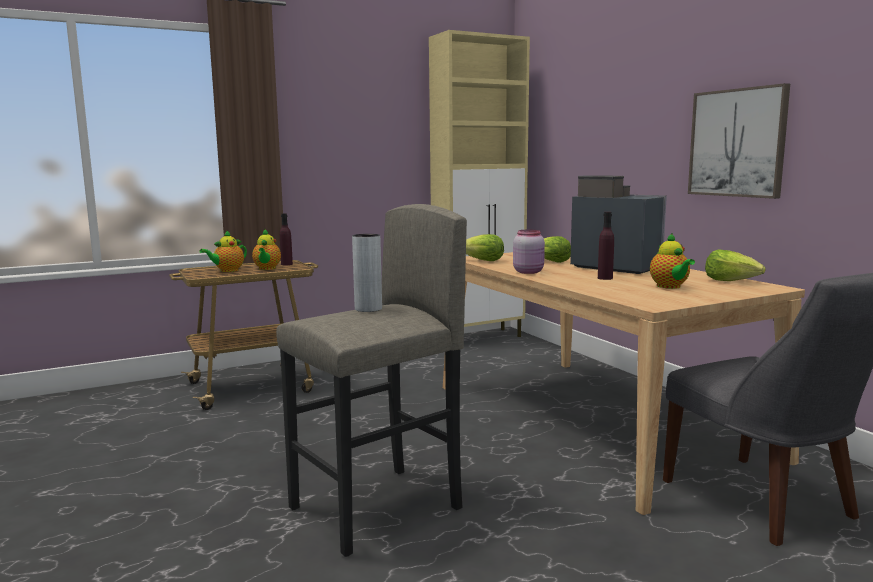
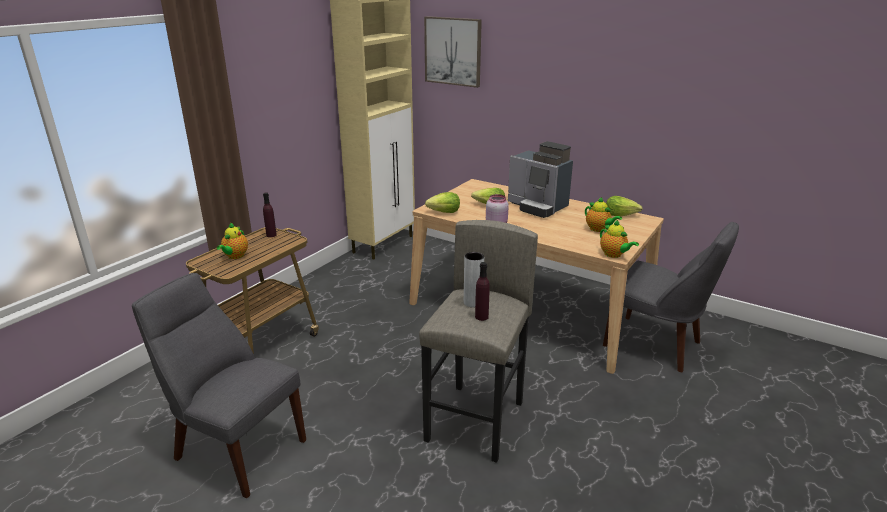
camera: 30 degrees left, 15 degrees up
teapot [252,229,281,270] -> teapot moved to [600,220,639,258]
coffee machine [570,175,667,274] -> coffee machine turned 150 degrees counterclockwise [508,141,573,218]
purple bottle [598,212,614,280] -> purple bottle moved to [475,262,490,321]
picture [688,83,790,199] -> picture moved to [424,16,482,88]
none -> grey chair [132,273,306,498]

